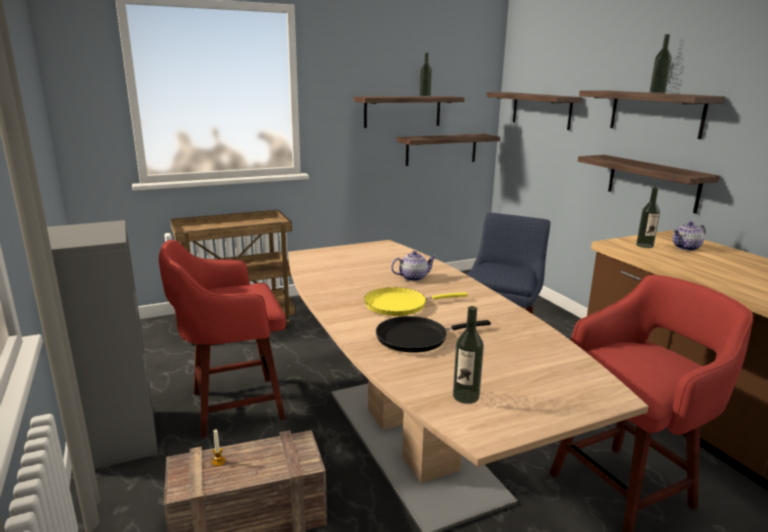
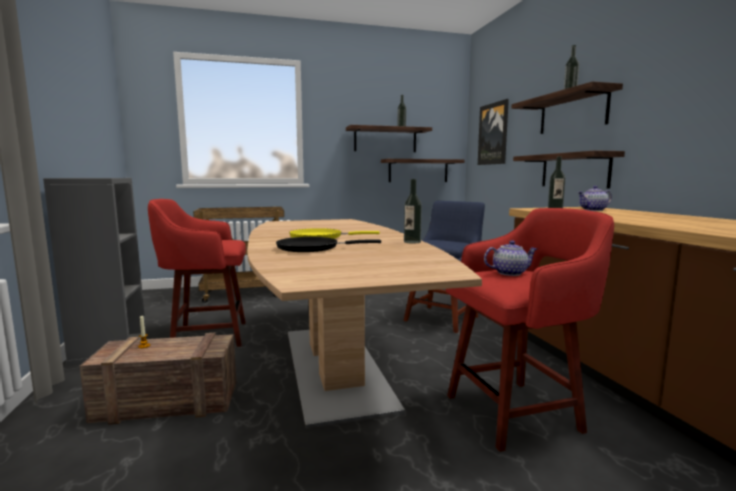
camera: 10 degrees right, 10 degrees down
teapot [391,251,437,281] -> teapot moved to [484,240,537,276]
bottle [453,306,484,404] -> bottle moved to [404,179,422,244]
shelf [486,92,583,130] -> picture [478,99,509,165]

